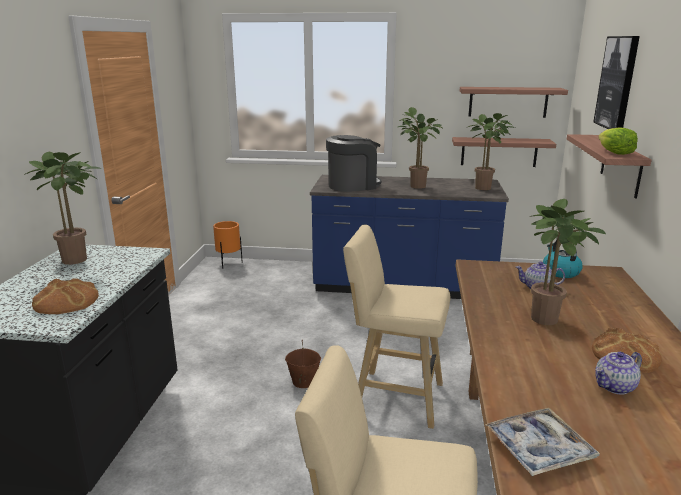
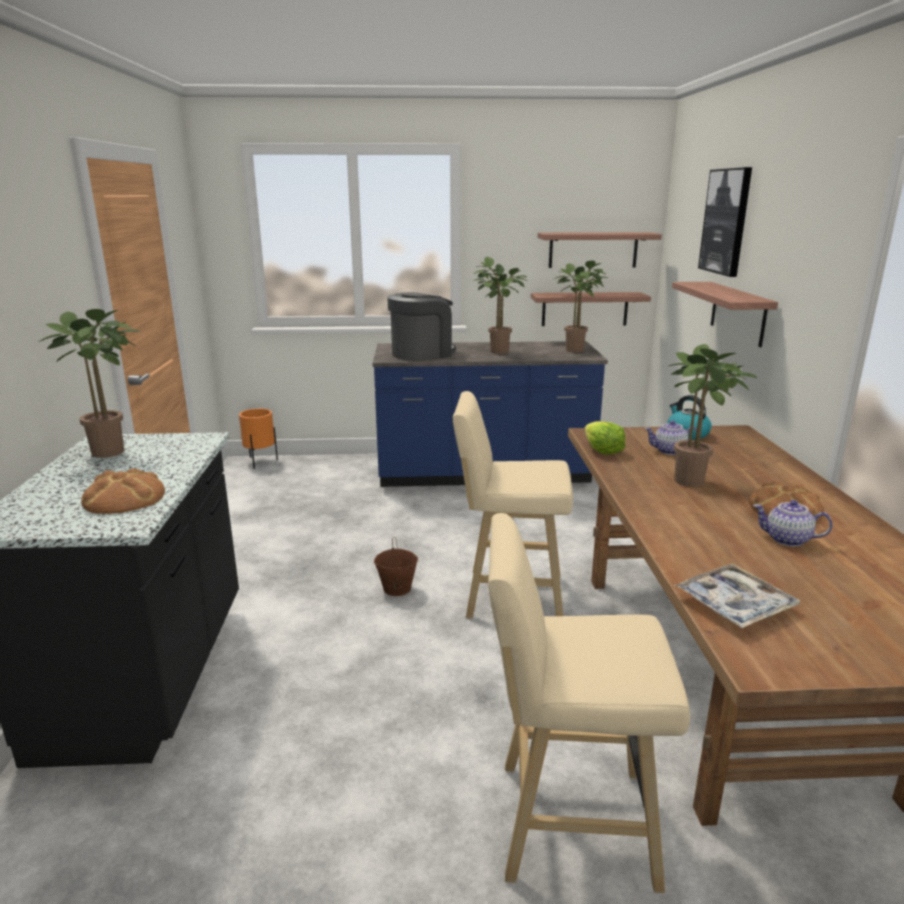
camera: 10 degrees left, 0 degrees up
teapot [595,352,642,395] -> teapot turned 60 degrees clockwise [753,500,833,547]
lettuce [598,127,638,155] -> lettuce moved to [584,421,625,455]

